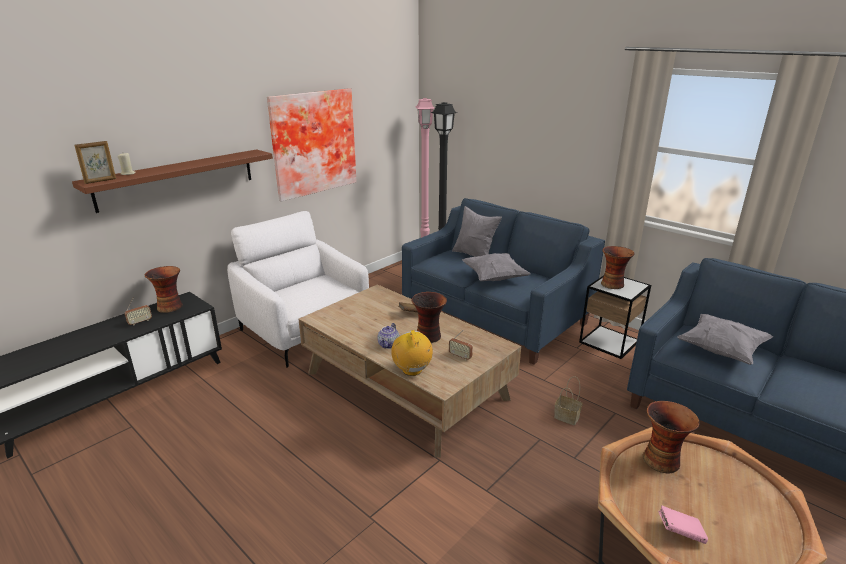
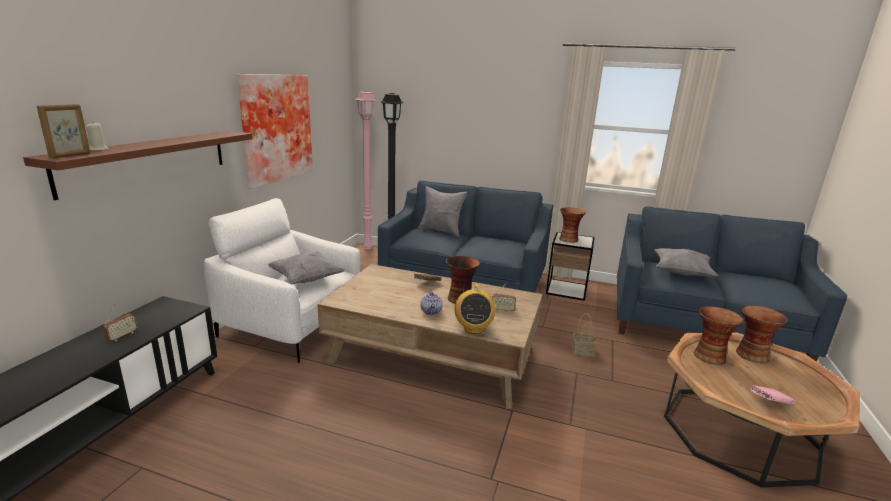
camera: 25 degrees left, 5 degrees down
vase [145,266,183,313] -> vase moved to [736,305,788,363]
radio [391,330,433,376] -> radio turned 135 degrees counterclockwise [455,284,495,334]
grey pillow [462,253,530,281] -> grey pillow moved to [268,252,345,285]

